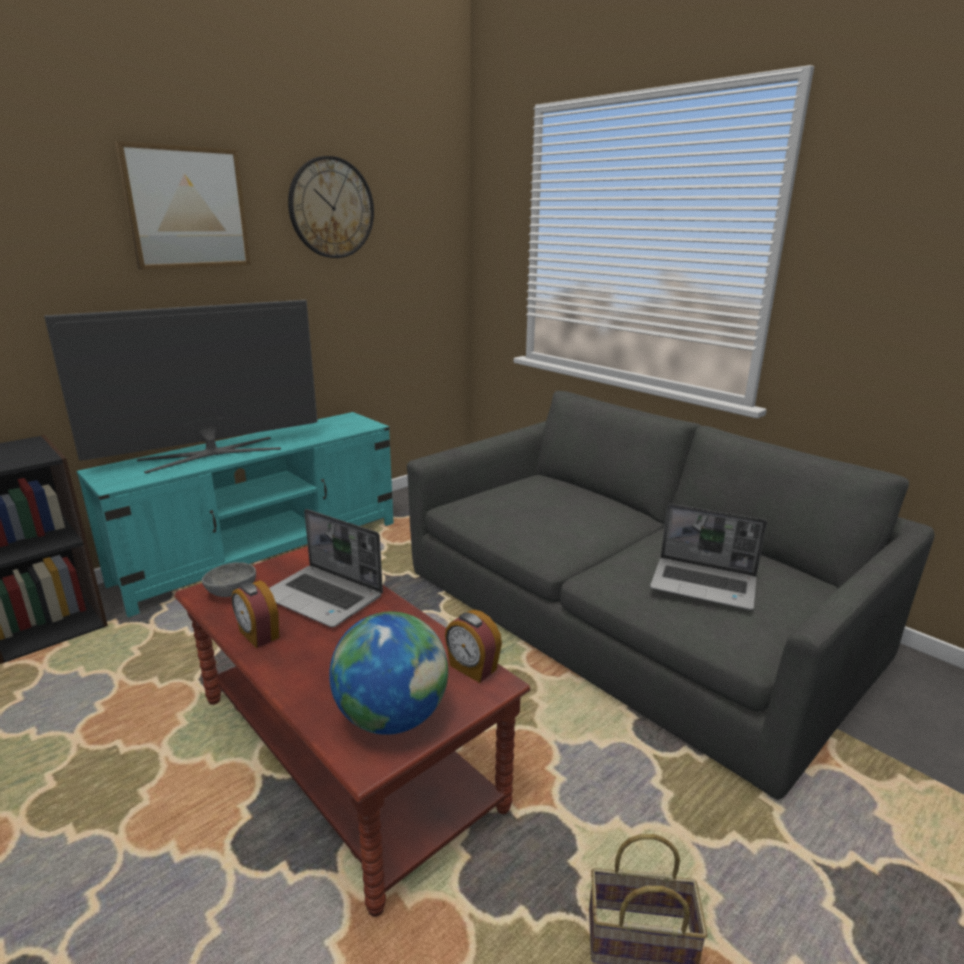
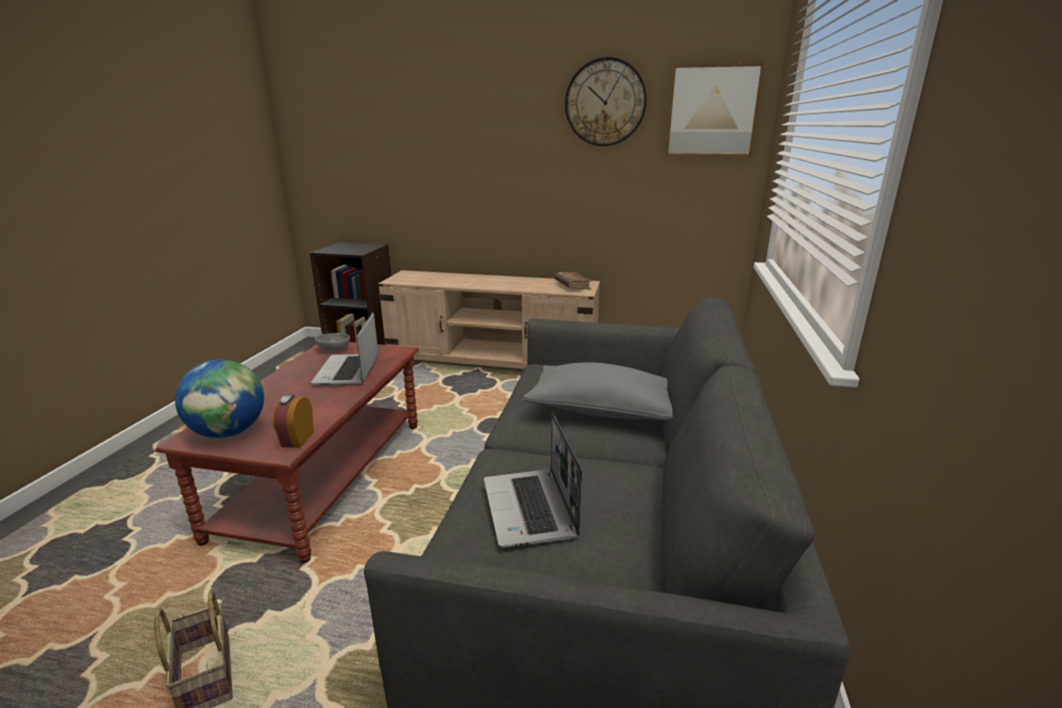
camera: 55 degrees right, 0 degrees up
television [44,300,317,474] -> none
turquoise tv stand [77,412,394,617] -> beige tv stand [378,270,600,369]
picture [115,141,251,270] -> picture moved to [665,62,765,157]
alarm clock [232,580,279,648] -> none
none -> grey pillow [523,362,673,421]
none -> brown book [554,272,592,289]

